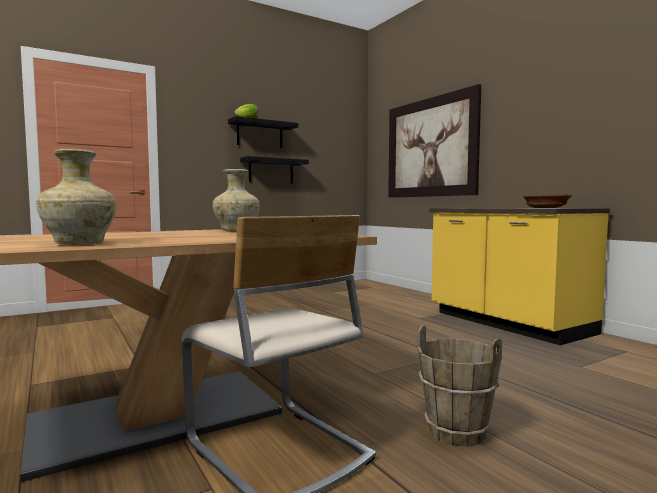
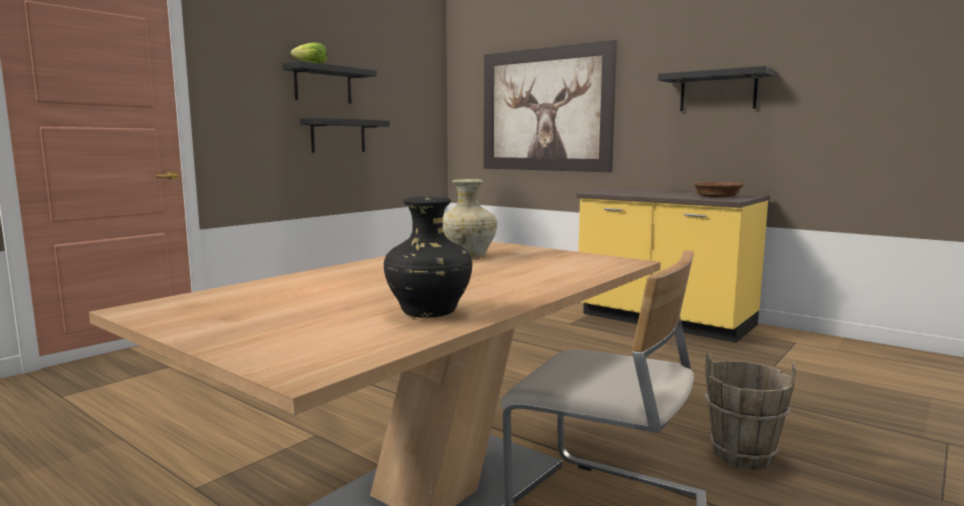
camera: 20 degrees left, 5 degrees up
beige vase [36,149,117,245] -> black vase [384,196,472,318]
none -> black shelf [658,66,774,111]

